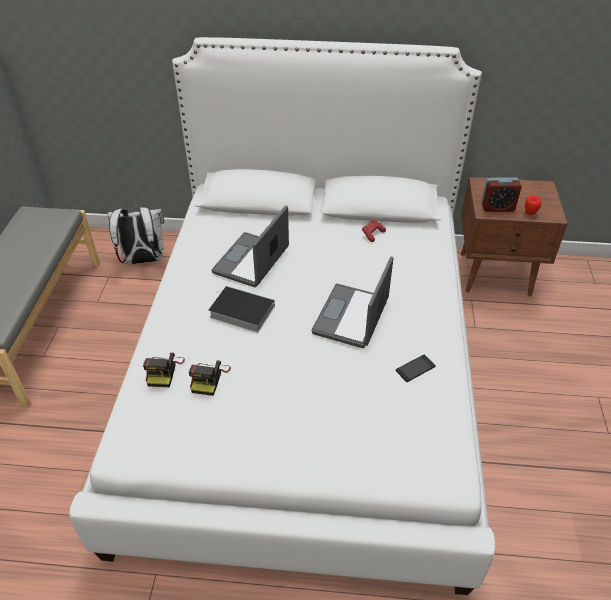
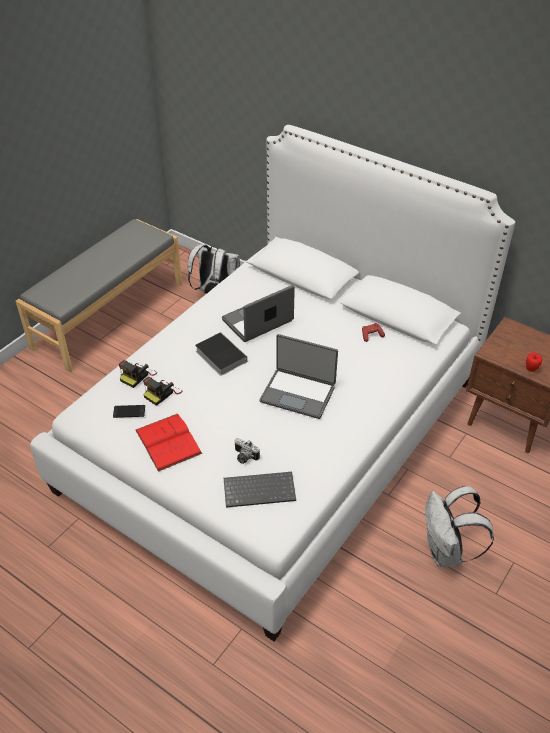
camera: 30 degrees right, 0 degrees up
laptop [311,256,393,348] -> laptop turned 120 degrees counterclockwise [260,334,338,419]
phone [396,355,436,382] -> phone moved to [113,405,145,418]
alarm clock [481,178,522,212] -> none
none -> red book [135,414,202,472]
none -> keyboard [224,472,296,508]
none -> camera [234,438,260,464]
none -> white backpack [425,486,494,567]

